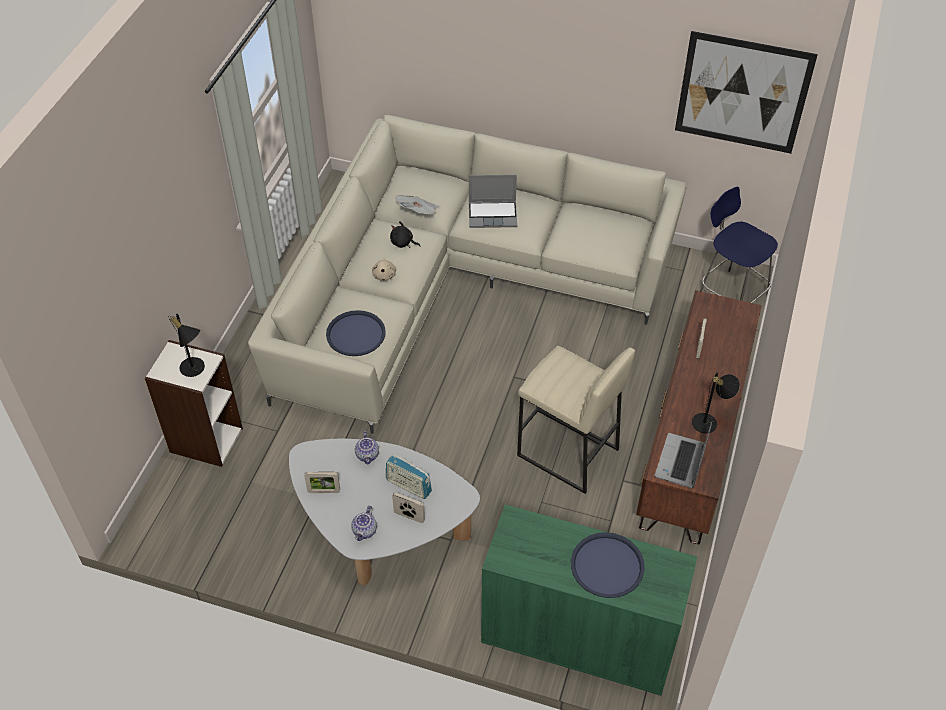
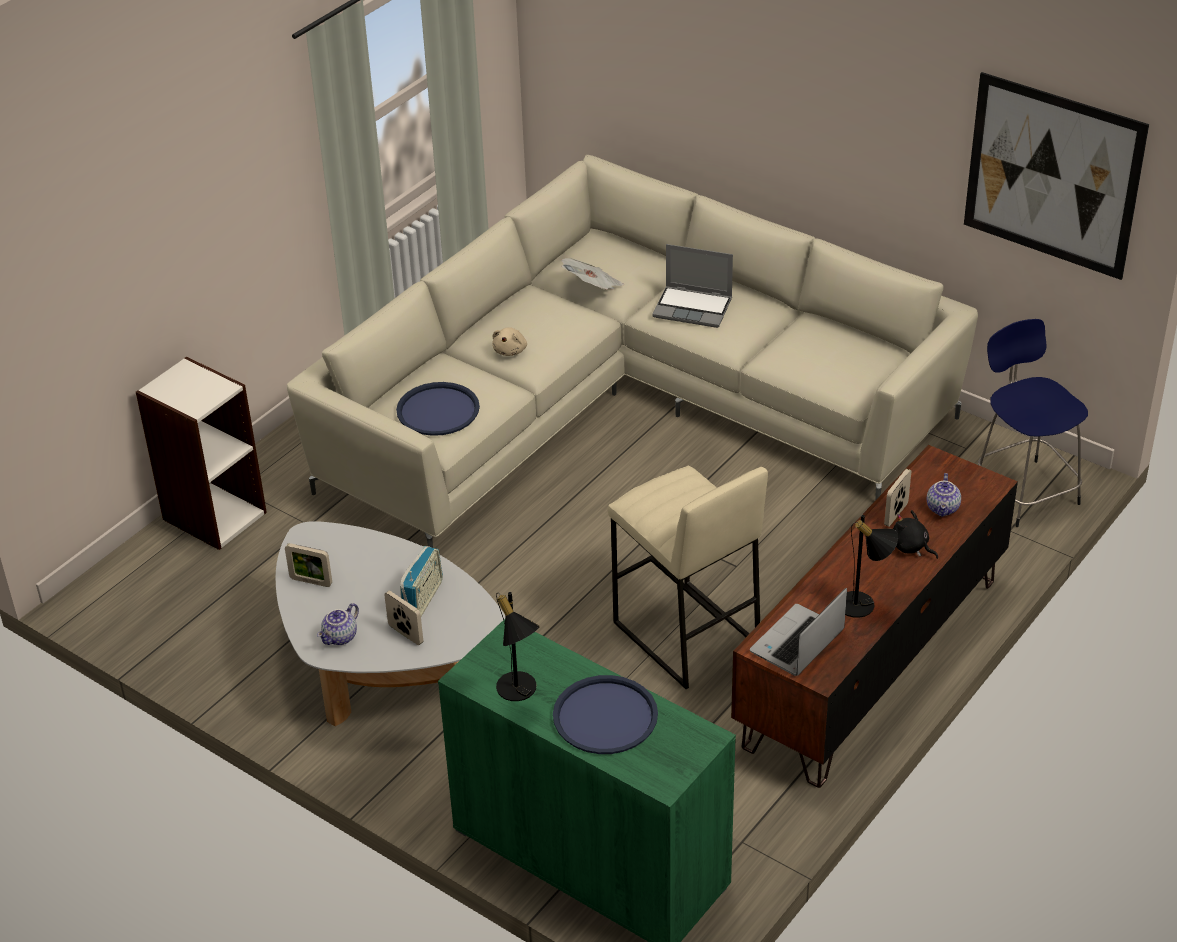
camera: 20 degrees right, 10 degrees down
black table lamp [169,313,205,377] -> black table lamp moved to [496,592,540,701]
teapot [355,431,379,464] -> teapot moved to [927,473,961,517]
radio [386,455,432,499] -> radio turned 120 degrees counterclockwise [400,546,443,616]
black plush toy [390,221,421,248] -> black plush toy moved to [893,510,938,559]

